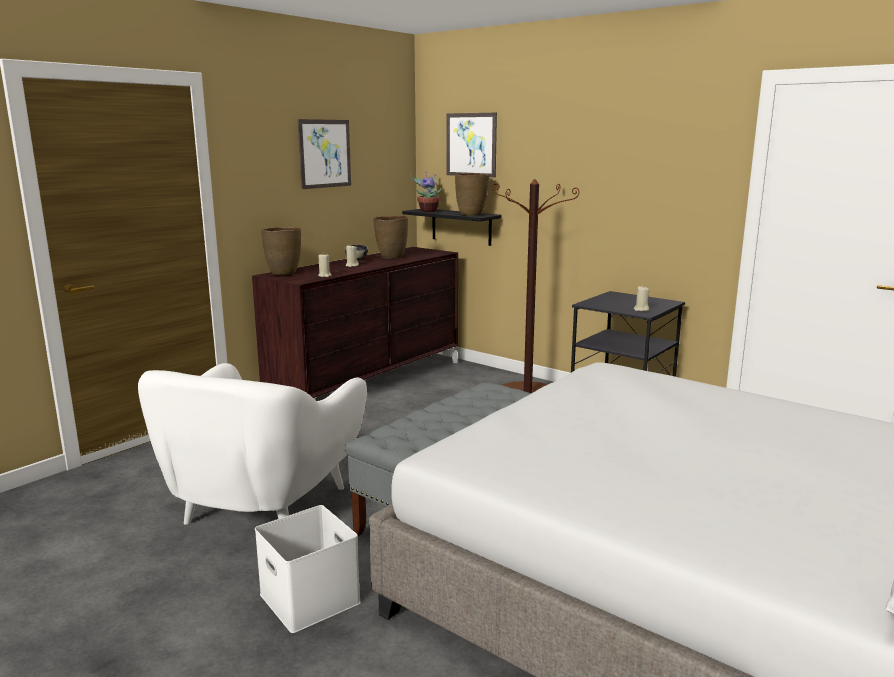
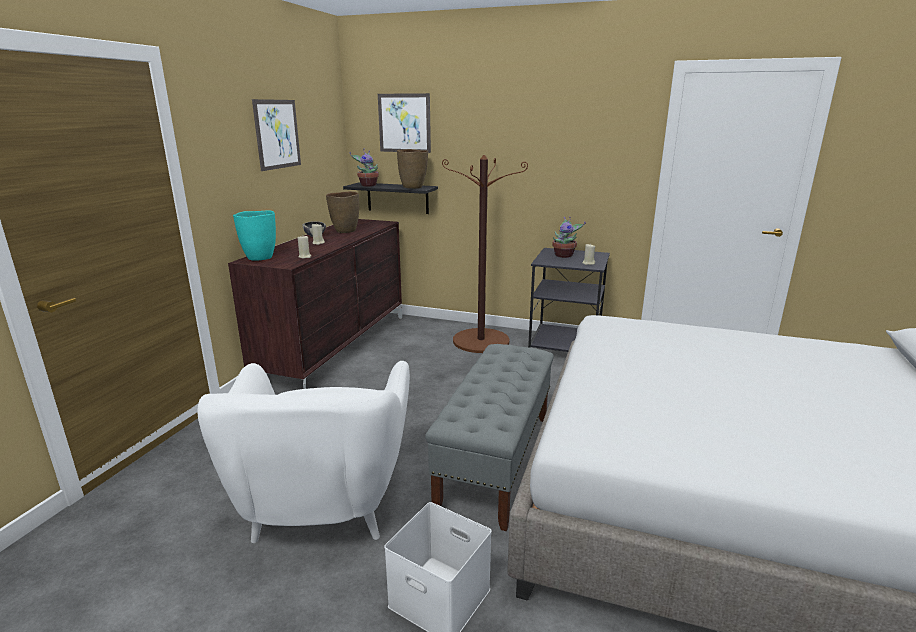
camera: 20 degrees left, 5 degrees up
brown vase [261,227,301,275] -> turquoise vase [233,210,276,261]
none -> potted plant [552,217,586,258]

